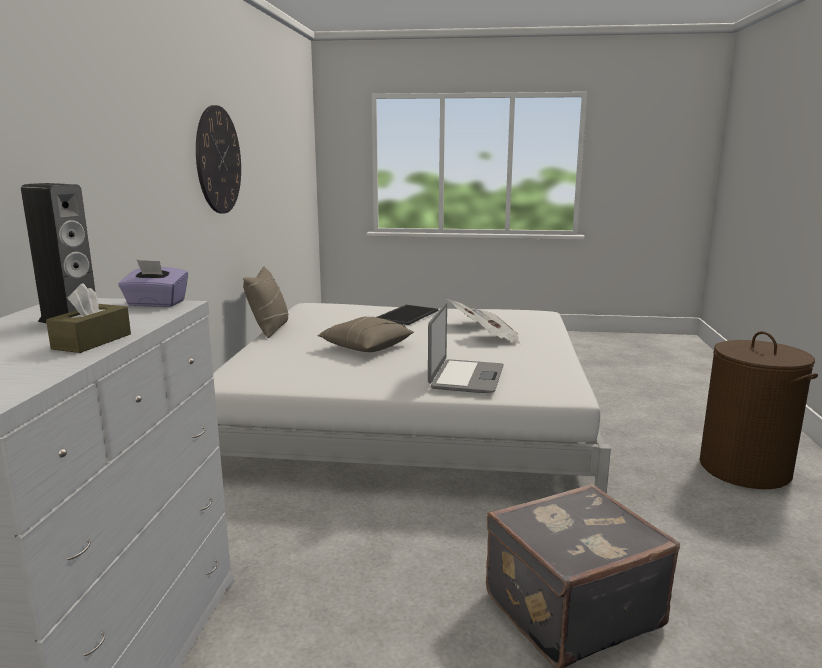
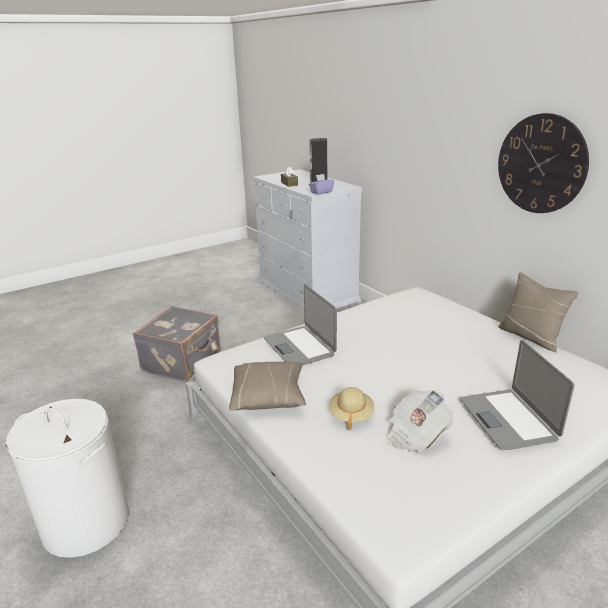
camera: 140 degrees right, 10 degrees up
beige pillow [317,316,414,352] -> beige pillow moved to [229,361,306,411]
tray [376,305,438,325] -> laptop [460,340,575,450]
newspaper [471,308,520,344] -> beige hat [329,387,375,430]
brown laundry basket [700,331,818,489] -> white laundry basket [6,399,129,558]

